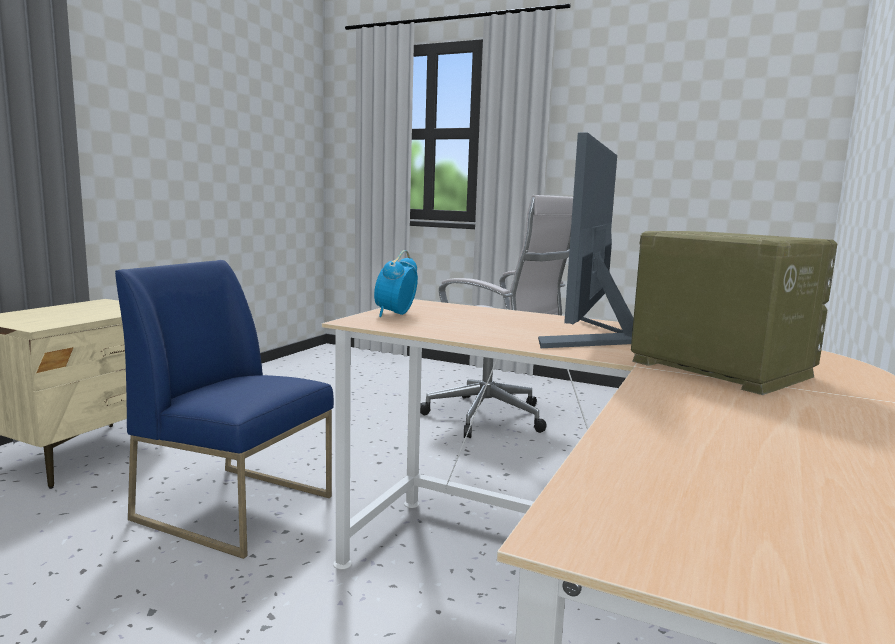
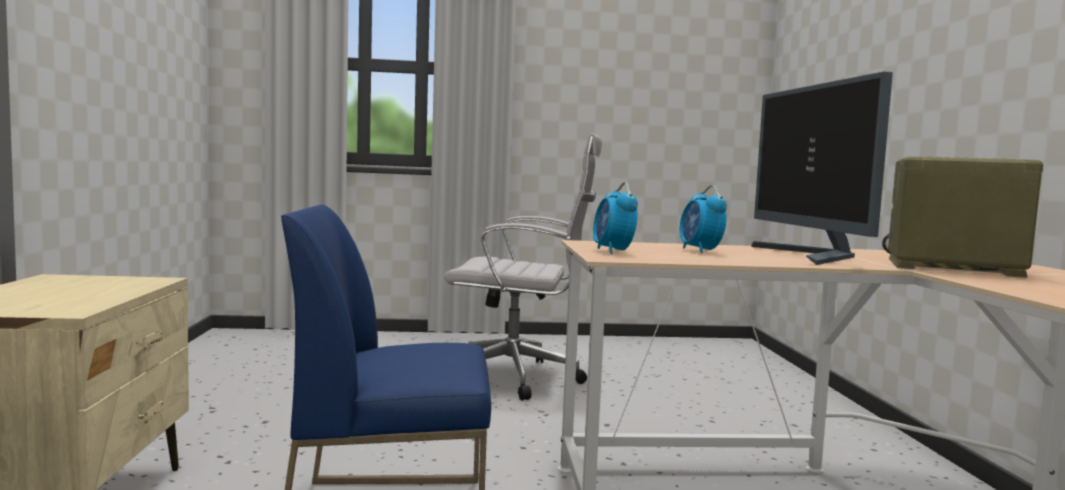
camera: 30 degrees left, 5 degrees down
none -> alarm clock [680,185,727,253]

